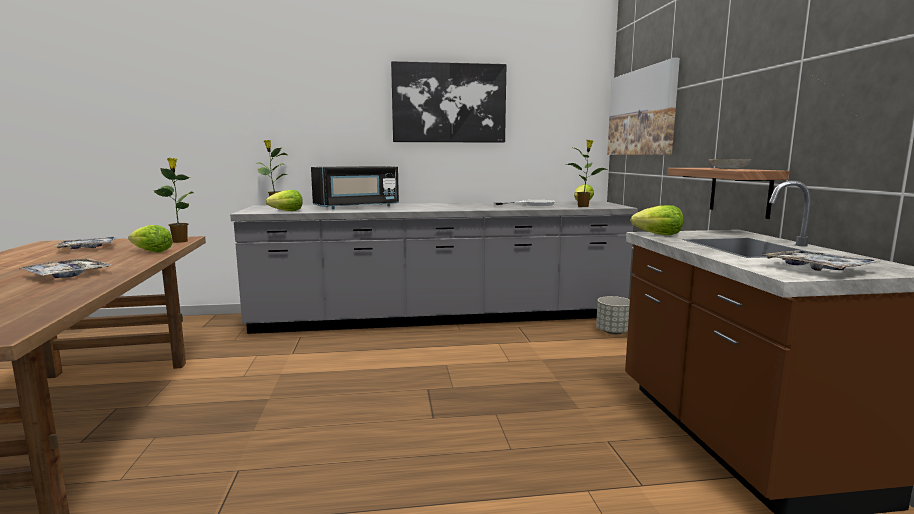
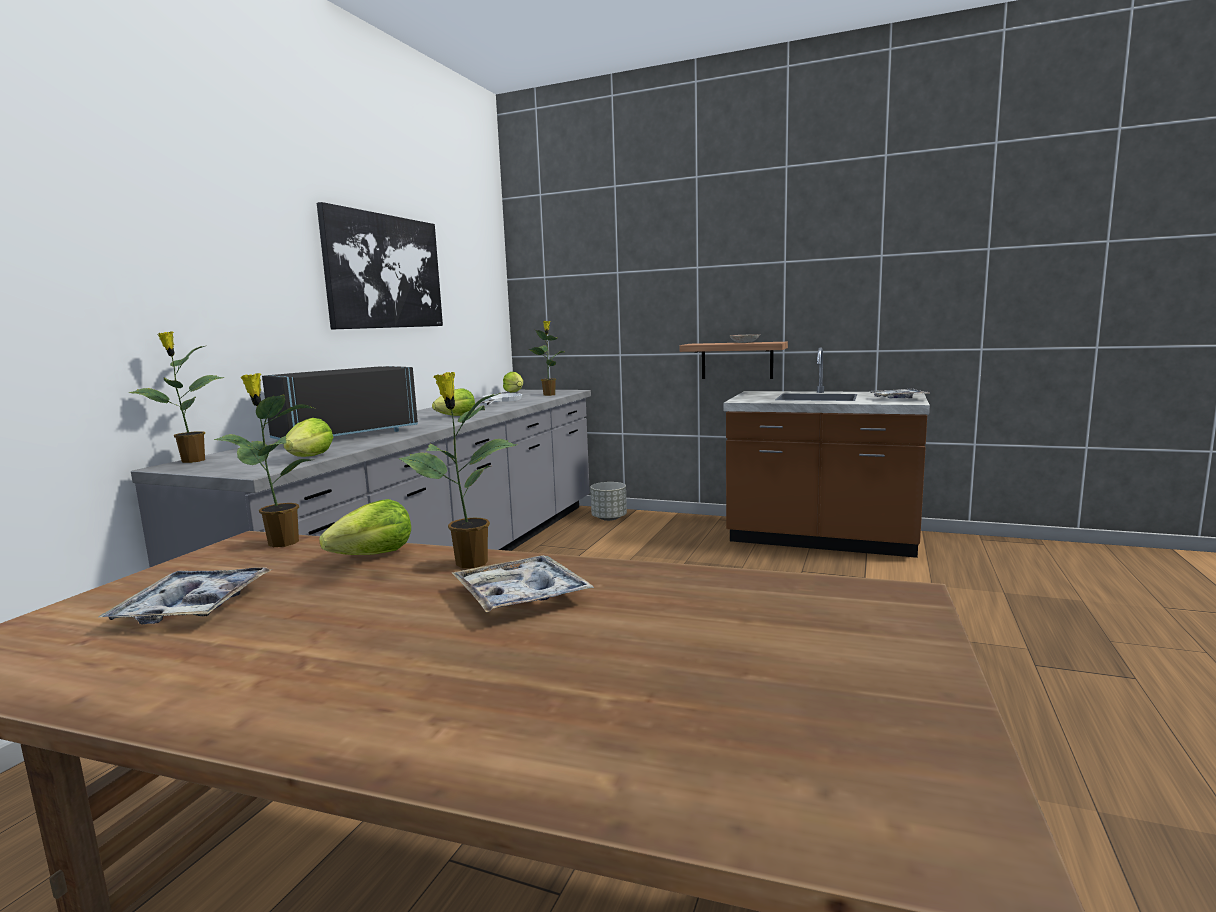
camera: 60 degrees left, 0 degrees up
black microwave [311,166,399,209] -> black microwave turned 135 degrees counterclockwise [262,366,418,440]
picture [607,58,680,155] -> none
lettuce [630,205,683,235] -> lettuce moved to [432,388,475,416]
none -> potted plant [399,372,517,568]

